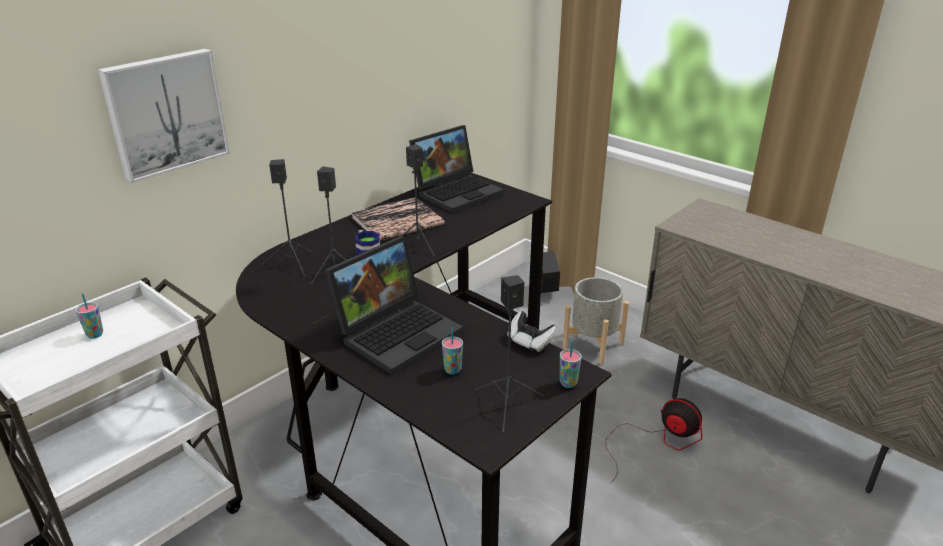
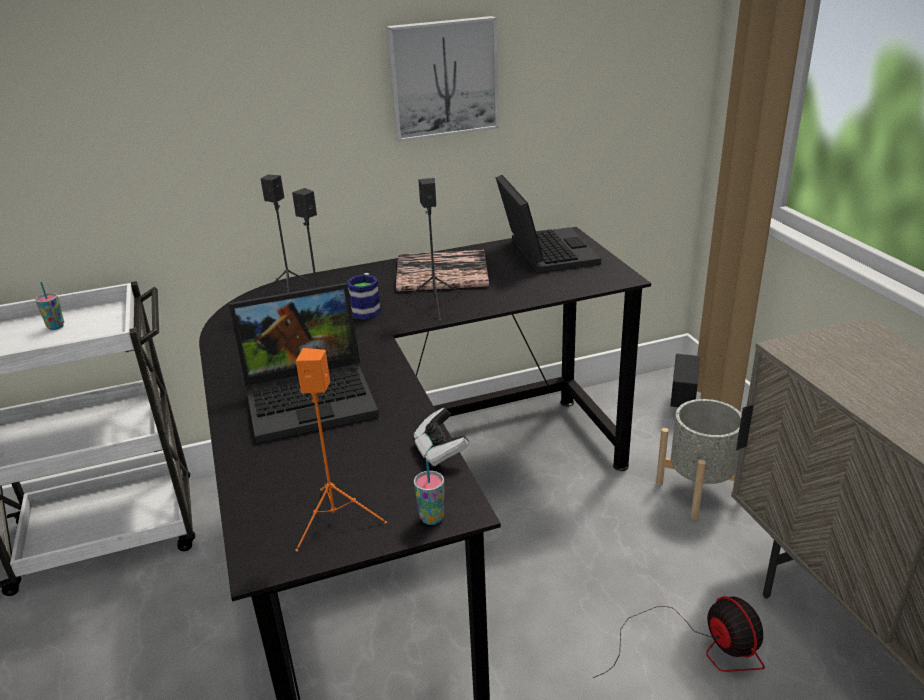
camera: 30 degrees right, 0 degrees up
picture [98,49,230,183] -> picture moved to [386,16,499,142]
laptop [409,125,504,213] -> laptop turned 90 degrees counterclockwise [495,175,601,273]
cup [442,328,463,375] -> none
black speaker [476,275,543,432] -> orange speaker [295,348,387,552]

